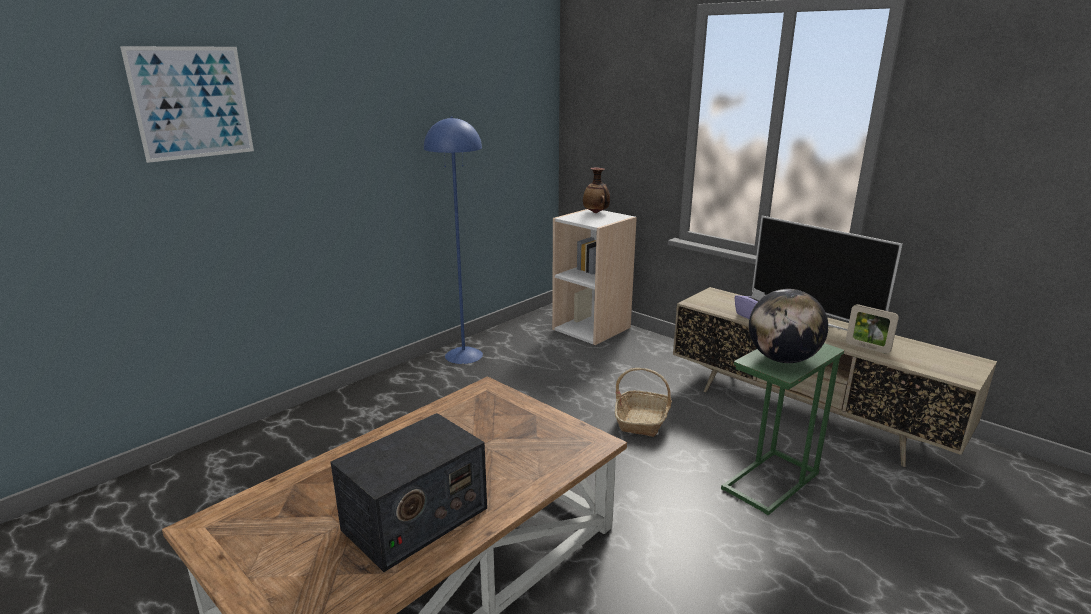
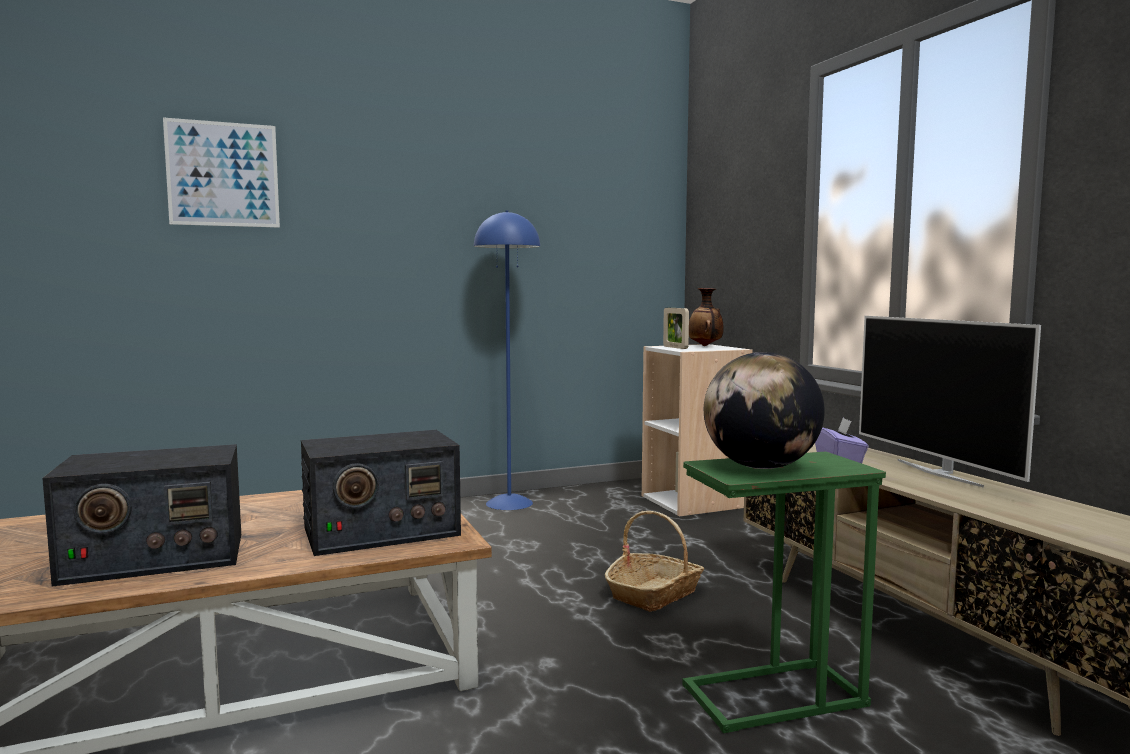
camera: 25 degrees right, 15 degrees down
picture frame [846,304,899,354] -> picture frame moved to [663,308,689,349]
none -> radio [301,430,461,556]

